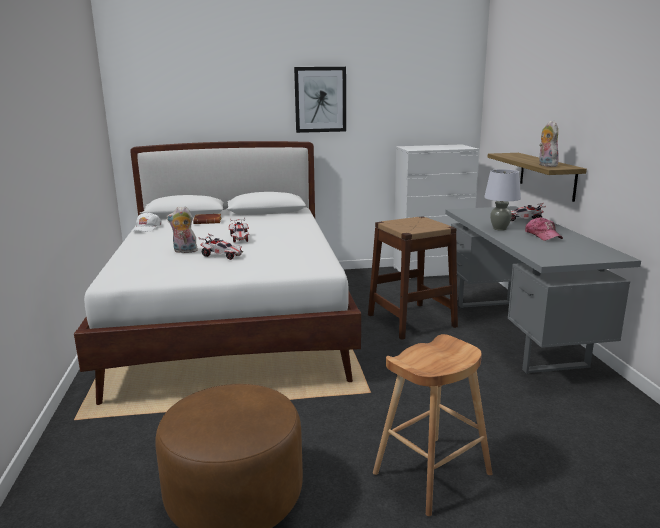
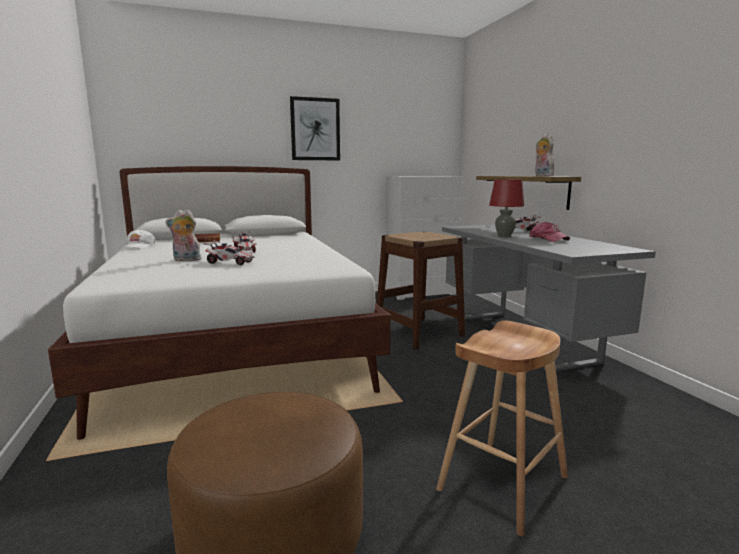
camera: 10 degrees left, 5 degrees down
grey table lamp [484,169,521,231] -> red table lamp [489,179,524,237]

